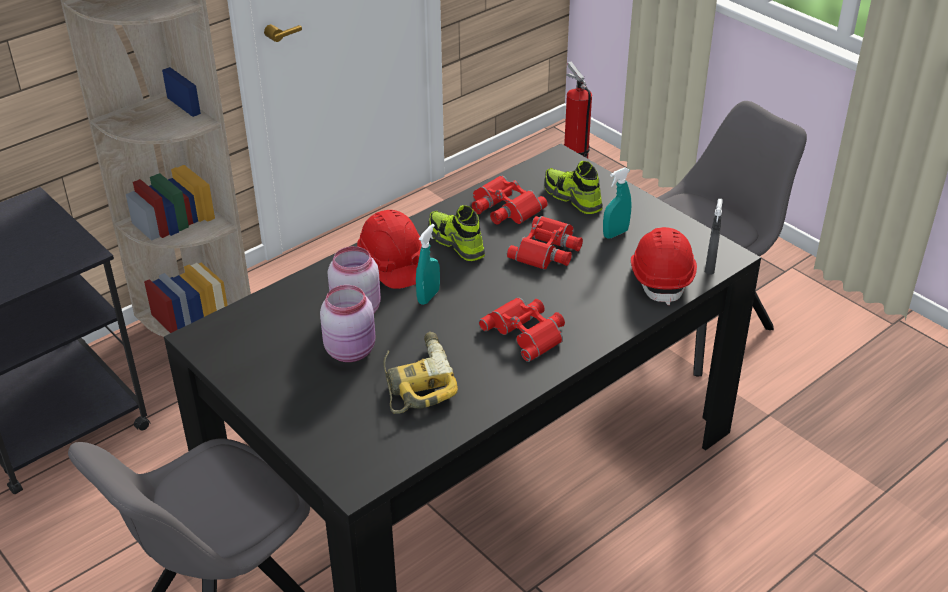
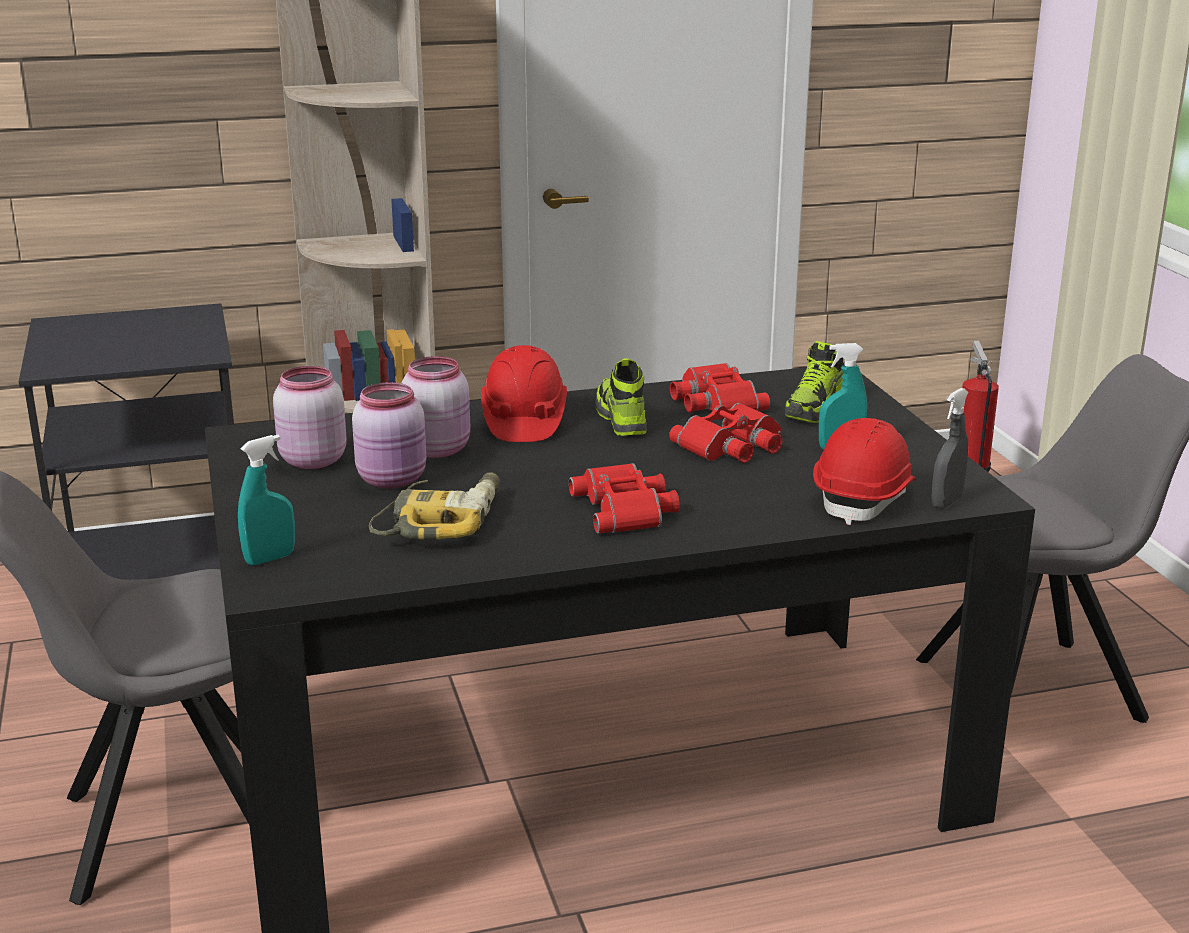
camera: 25 degrees right, 15 degrees down
turquoise spray bottle [416,224,440,305] -> turquoise spray bottle moved to [238,435,295,565]
shoe [544,161,603,214] -> shoe turned 135 degrees counterclockwise [785,341,843,423]
none -> pink jar [273,366,347,469]

